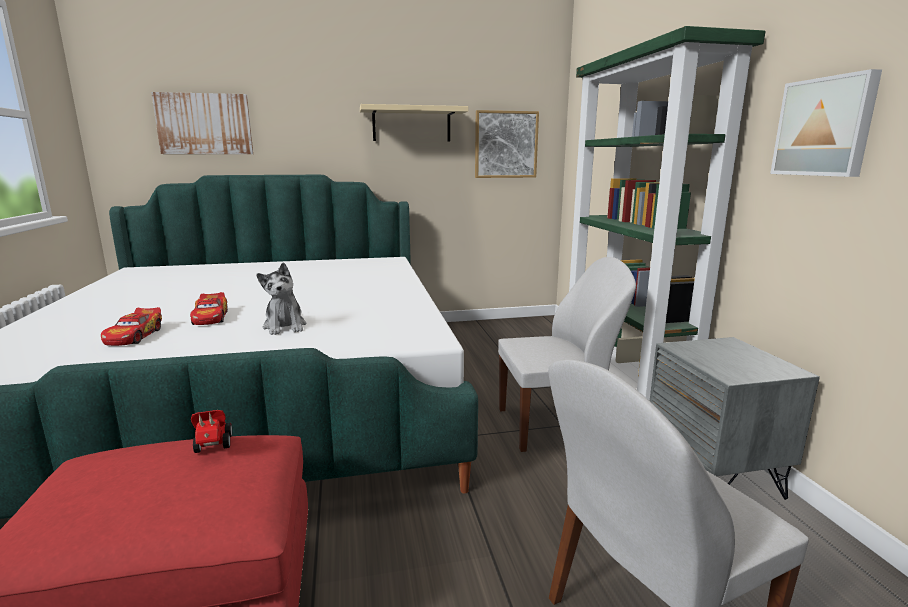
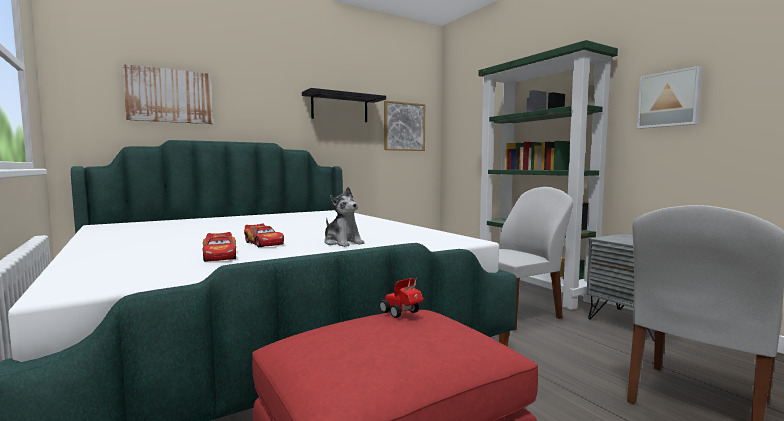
camera: 20 degrees left, 10 degrees down
beige shelf [360,104,468,142] -> black shelf [302,88,386,122]

